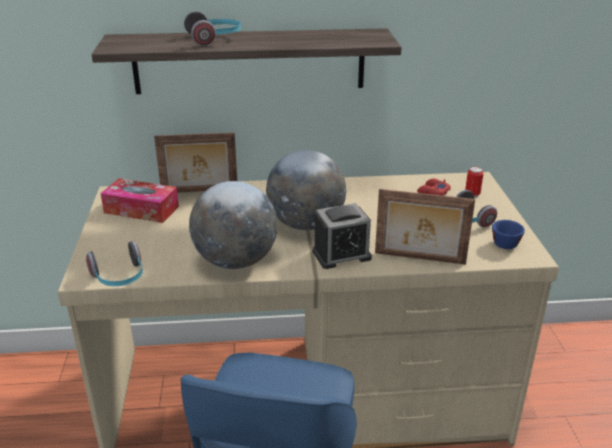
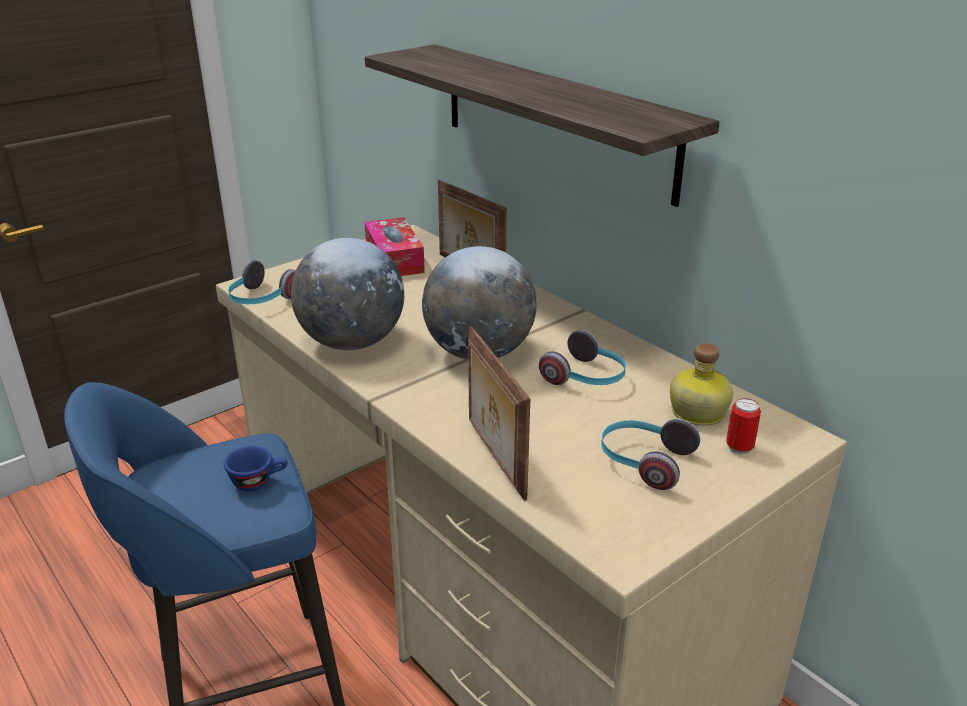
camera: 55 degrees right, 0 degrees up
headphones [184,11,241,46] -> headphones moved to [539,330,626,385]
alarm clock [312,203,372,269] -> none
red game controller [417,178,451,196] -> bottle [670,344,733,426]
blue cup [492,220,525,249] -> blue cup moved to [224,446,288,491]

